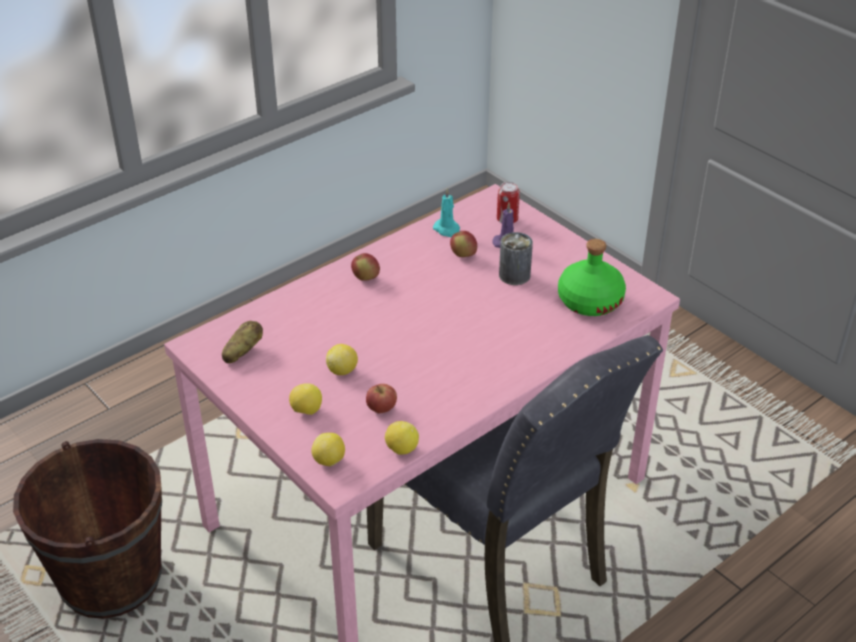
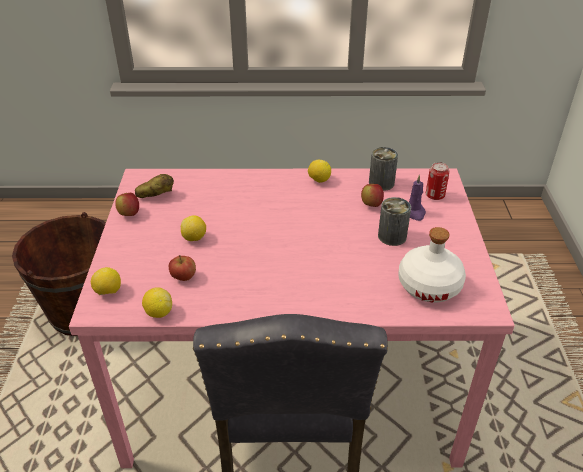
camera: 40 degrees right, 0 degrees up
lemon [289,383,322,415] -> lemon moved to [308,160,331,183]
apple [351,253,380,281] -> apple moved to [115,193,139,216]
turquoise candle [433,188,460,237] -> can [369,147,398,191]
green bottle [558,239,626,316] -> white bottle [398,227,466,303]

